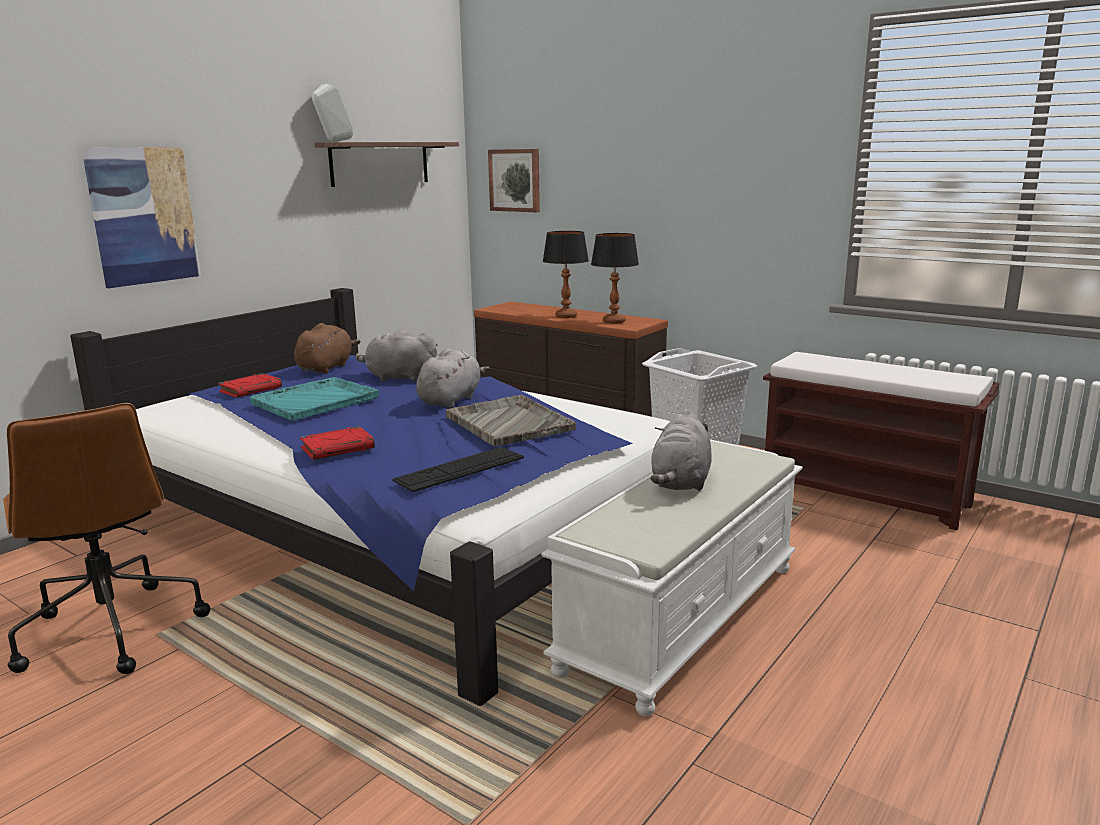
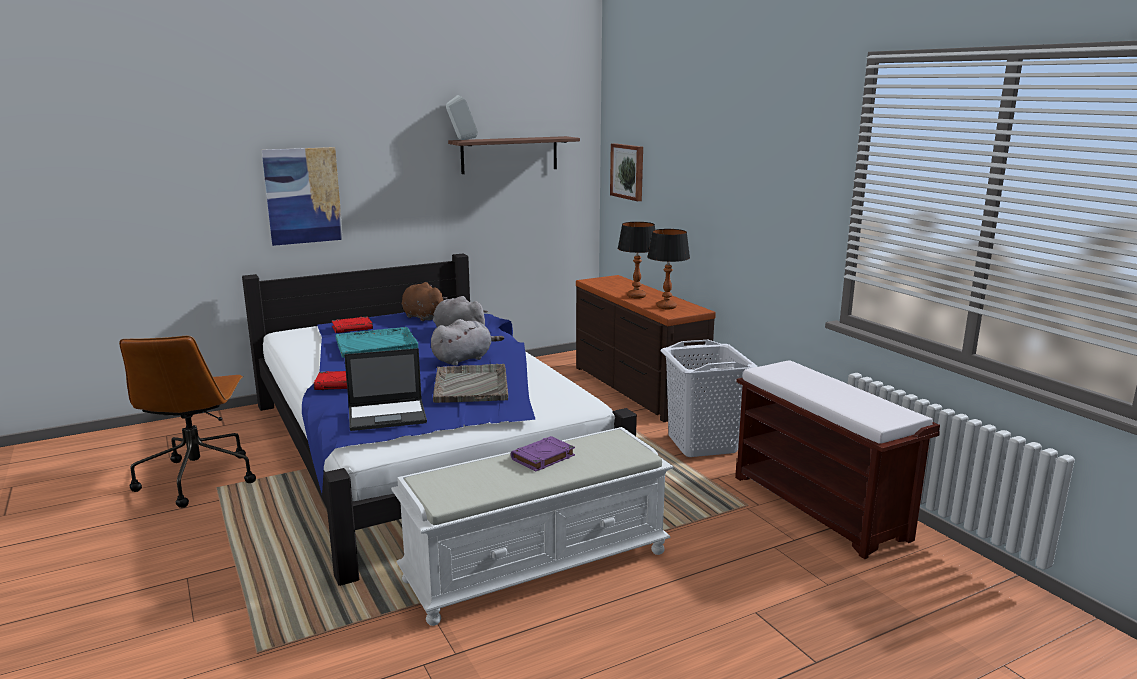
camera: 25 degrees right, 0 degrees up
brown plush toy [294,323,360,374] -> brown plush toy turned 90 degrees counterclockwise [402,282,448,322]
keyboard [392,447,524,492] -> laptop [344,348,427,431]
grey plush toy [650,409,712,491] -> purple book [511,436,575,472]

